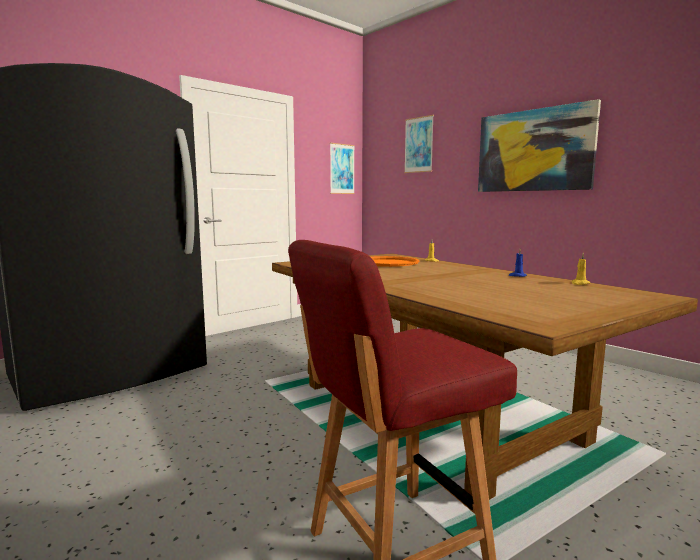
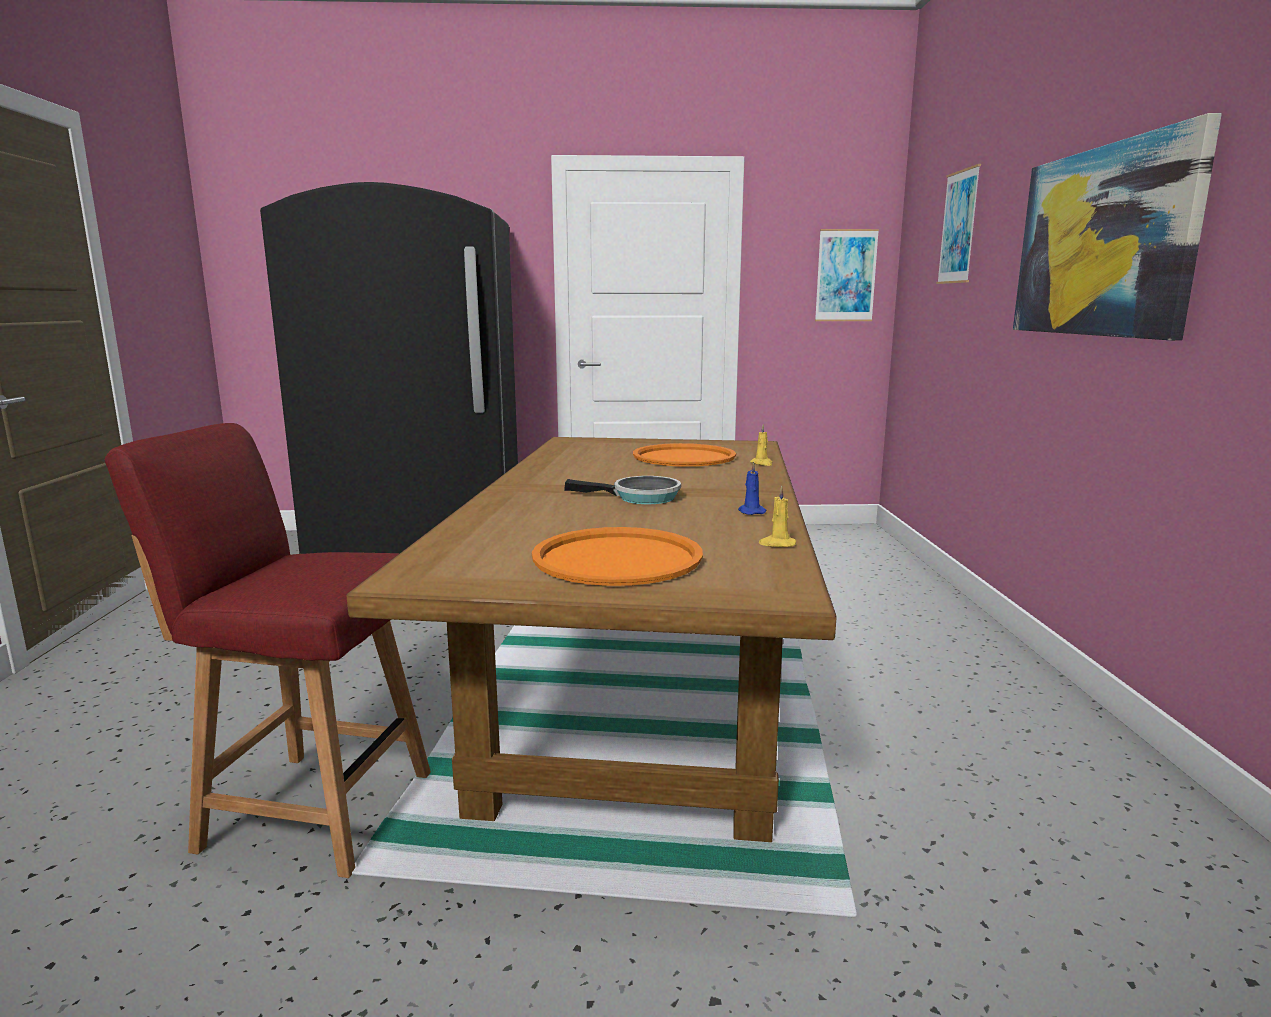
camera: 40 degrees right, 5 degrees up
none -> orange tray [532,527,703,586]
none -> frying pan [564,476,681,504]

